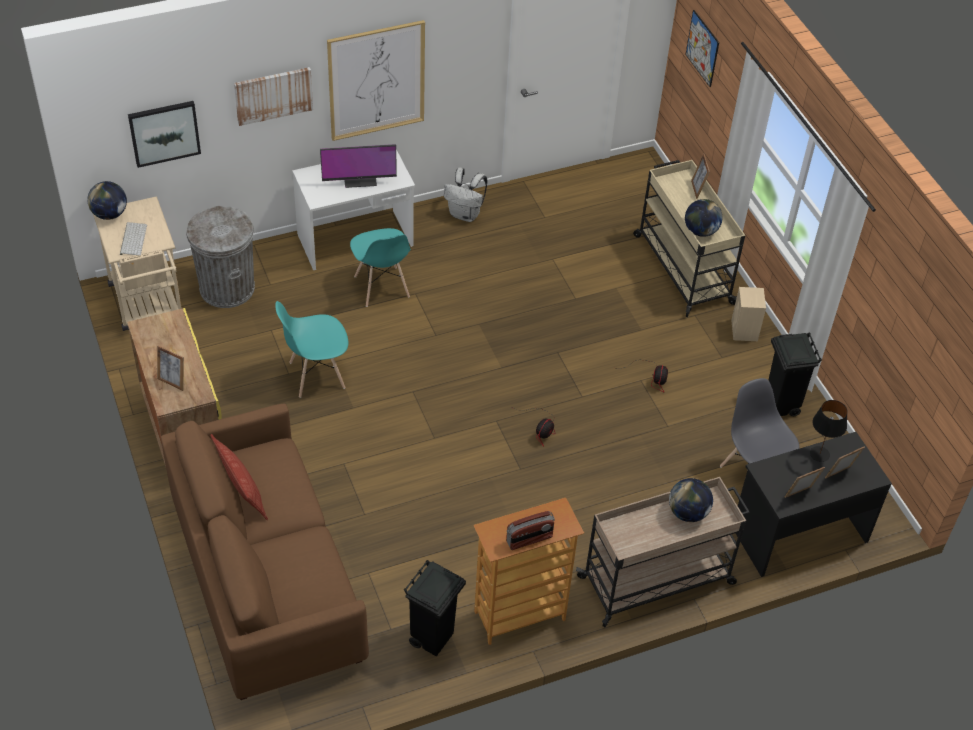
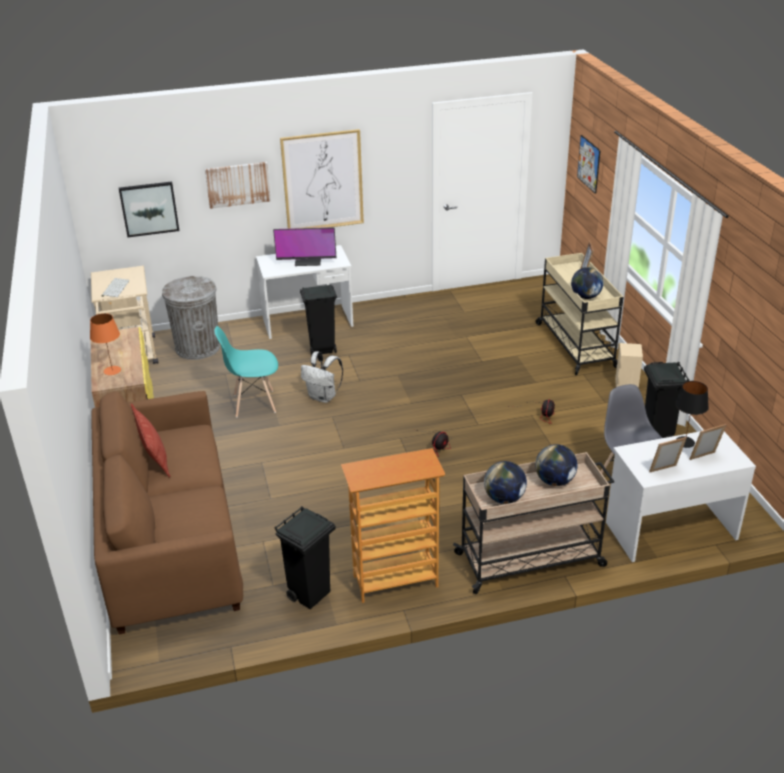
camera: 10 degrees right, 15 degrees down
globe [87,181,127,220] -> globe moved to [484,461,527,504]
picture frame [157,345,184,391] -> orange table lamp [90,313,121,375]
turquoise chair [350,228,411,307] -> black trash can [300,284,337,356]
white backpack [444,167,487,222] -> white backpack moved to [301,351,343,403]
radio [506,511,555,550] -> none
black desk [736,432,892,577] -> white desk [606,431,756,562]

